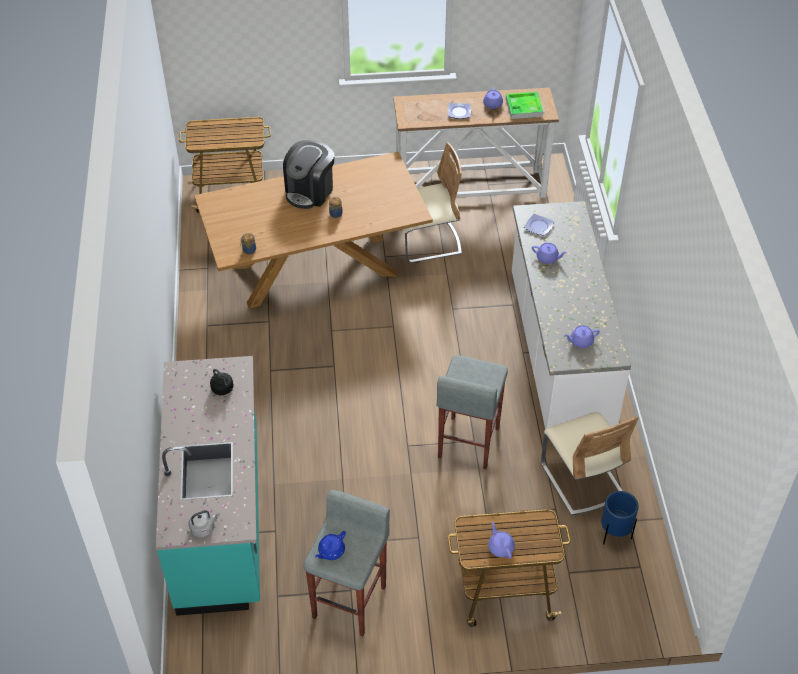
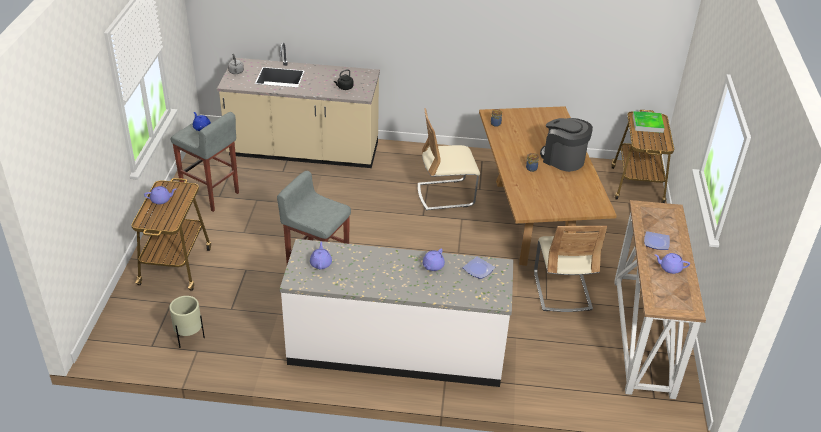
camera: 100 degrees right, 10 degrees down
turquoise counter [156,356,260,616] -> beige counter [217,43,380,168]
tray [506,92,543,119] -> tray moved to [633,111,664,133]
beige chair [541,412,639,515] -> beige chair moved to [418,108,480,211]
blue planter [601,491,639,545] -> beige planter [169,296,205,348]

